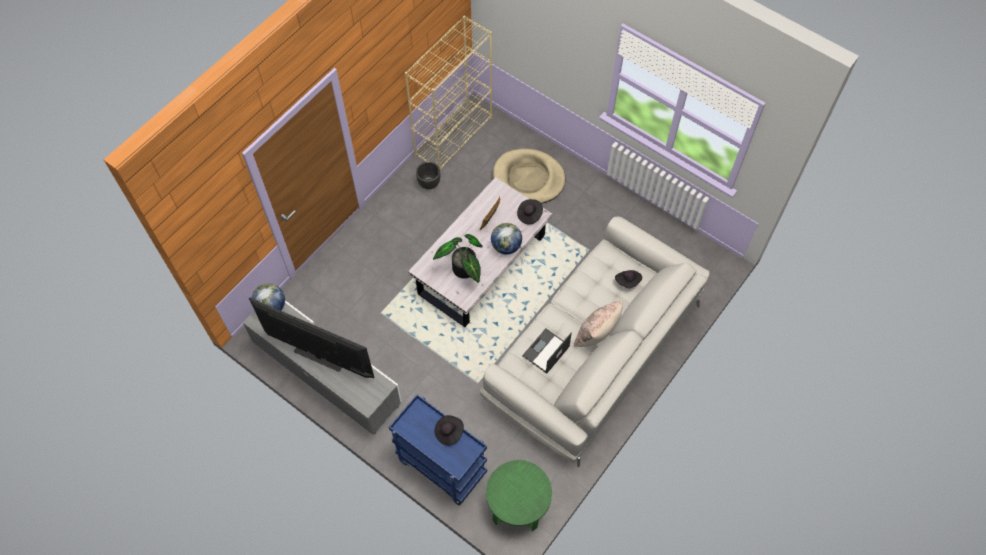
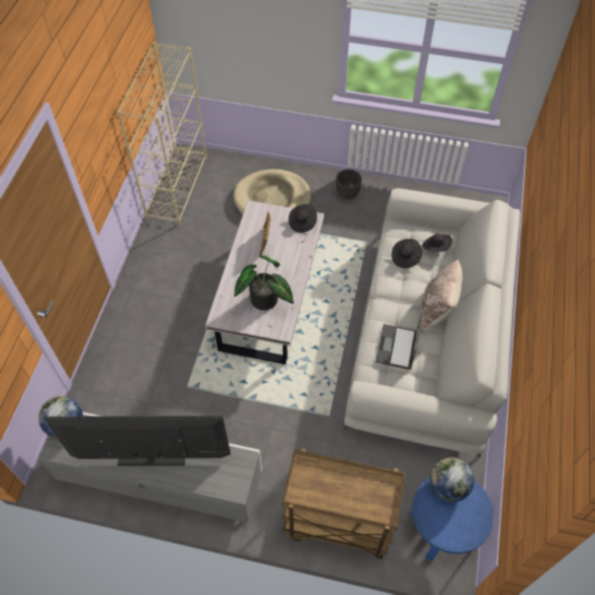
camera: 25 degrees left, 5 degrees down
blue cart [389,394,487,506] -> brown cart [282,449,405,559]
black planter [416,162,440,189] -> black planter moved to [336,169,362,199]
black hat [434,415,464,446] -> black hat moved to [392,239,422,268]
green side table [486,460,552,531] -> blue side table [410,477,494,561]
globe [491,223,522,254] -> globe moved to [430,457,474,502]

